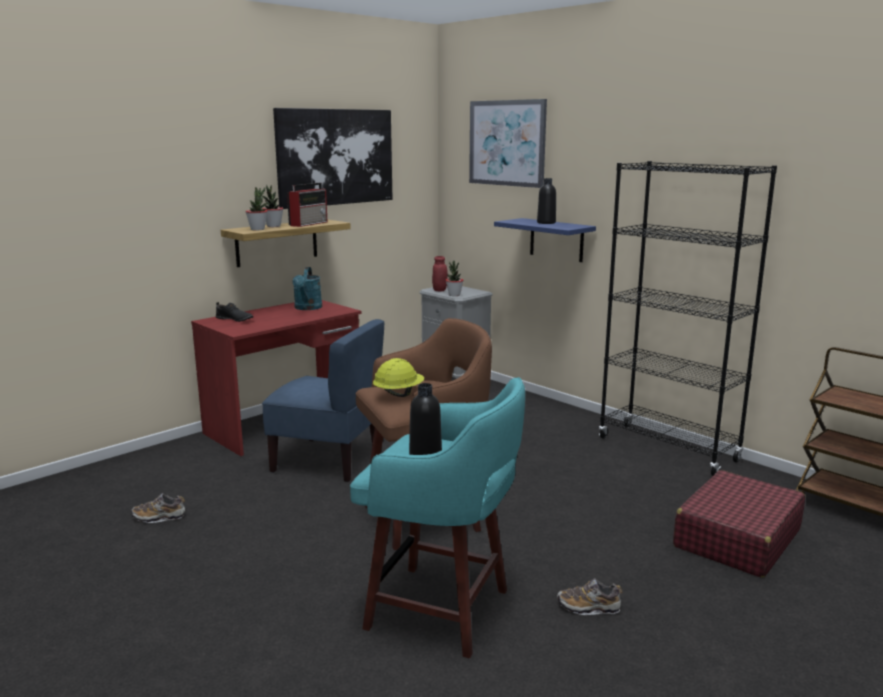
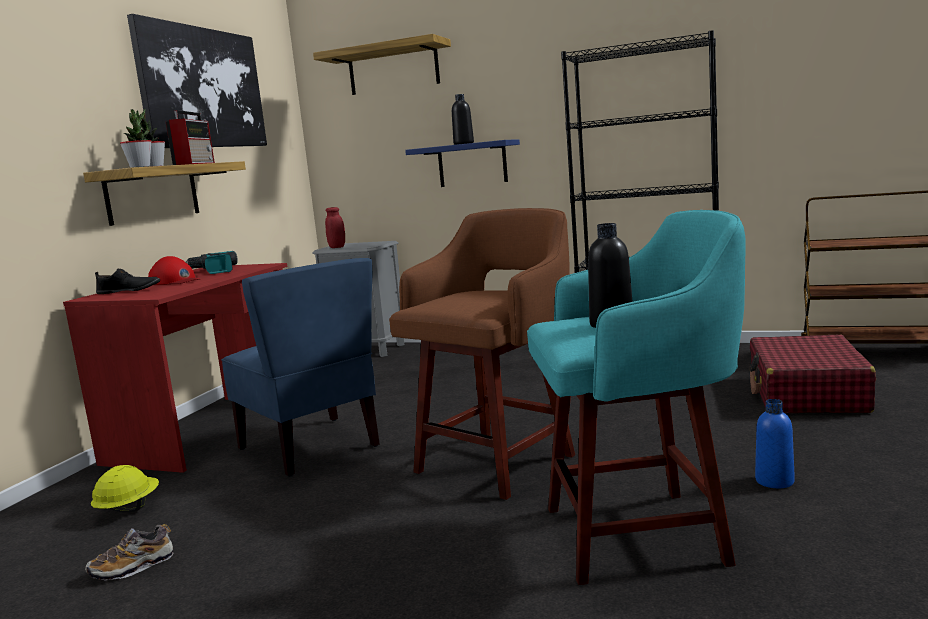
camera: 25 degrees left, 5 degrees down
blue chair [262,319,384,482] -> blue chair turned 60 degrees clockwise [221,258,380,477]
turquoise watering can [292,267,322,310] -> power drill [186,251,238,274]
yellow hard hat [373,358,424,397] -> yellow hard hat moved to [91,465,159,513]
potted plant [446,261,464,296] -> none
picture [469,99,547,188] -> shelf [313,34,451,95]
shoe [557,578,622,615] -> blue bottle [755,399,795,488]
none -> red cap [148,256,200,285]

